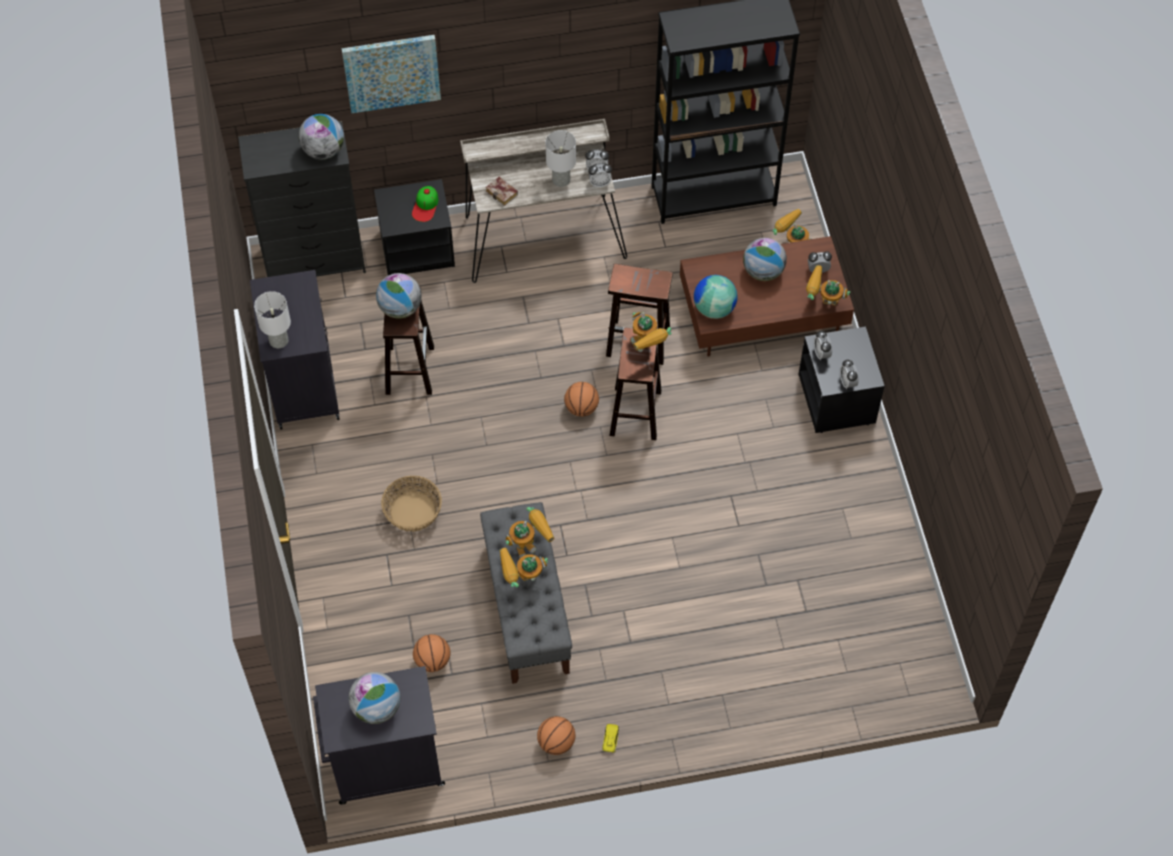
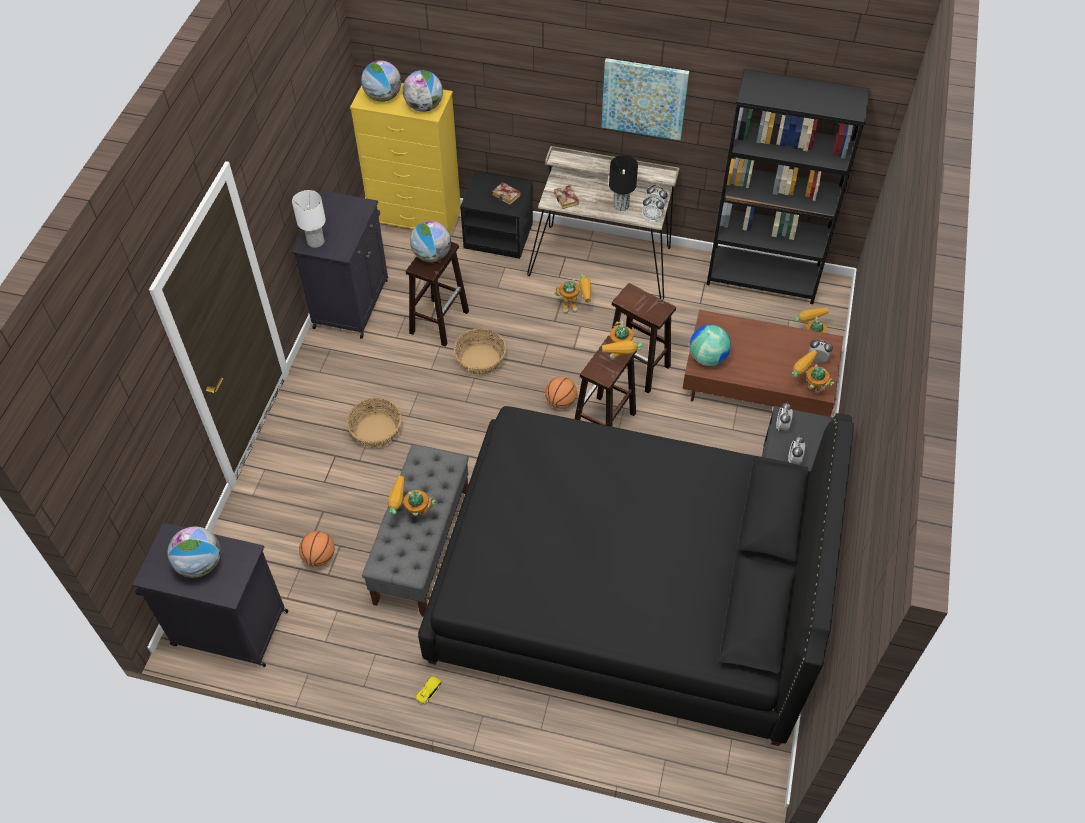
camera: 25 degrees right, 5 degrees down
black dresser [238,121,366,277] -> yellow dresser [350,83,461,235]
picture [342,35,441,113] -> picture moved to [601,58,689,140]
cap [412,186,438,222] -> book [492,182,521,205]
toy robot [505,507,554,558] -> toy robot moved to [554,274,591,314]
basketball [537,716,575,755] -> none
white table lamp [546,130,576,187] -> black table lamp [609,155,638,211]
globe [743,238,787,281] -> globe moved to [361,60,401,102]
none -> black bed [418,406,854,746]
none -> basket [454,328,506,375]

